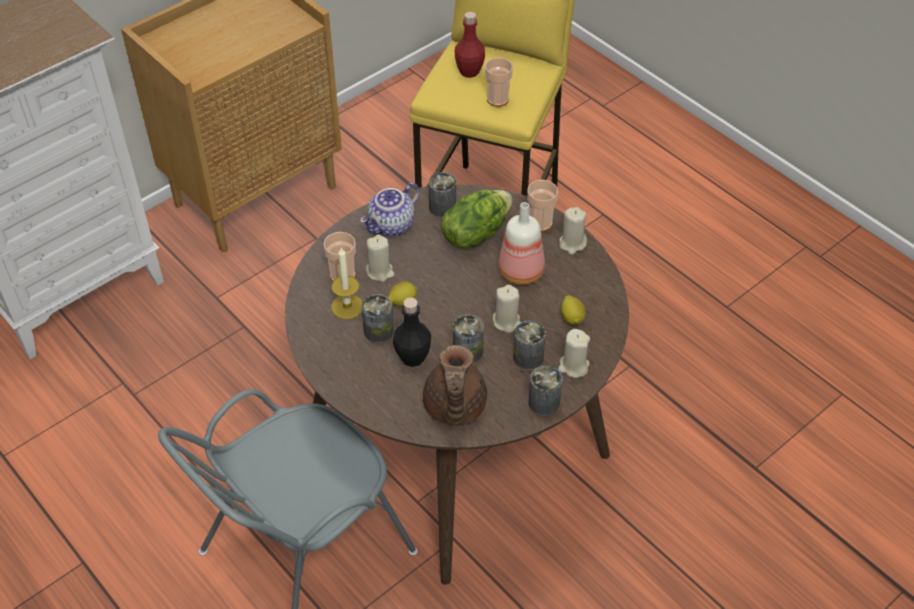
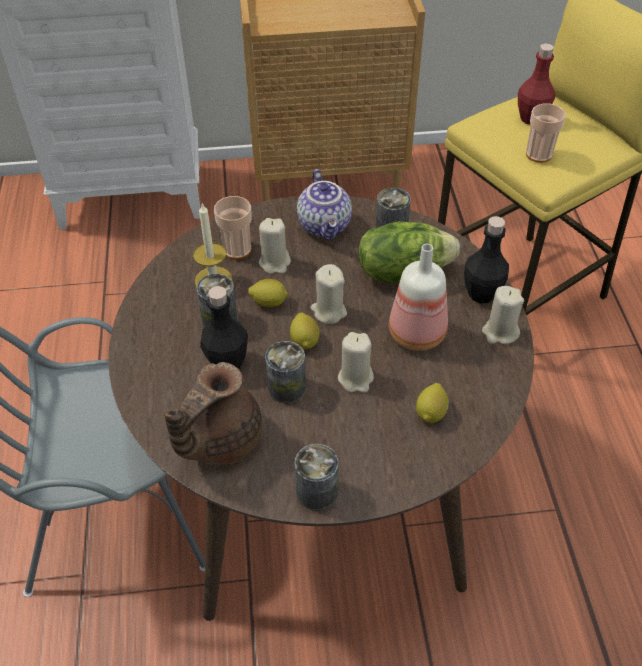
camera: 35 degrees right, 0 degrees up
teapot [360,182,420,236] -> teapot turned 90 degrees counterclockwise [297,169,352,240]
can [513,321,546,370] -> none
cup [527,180,558,232] -> black bottle [464,216,509,304]
beige candle [558,329,590,378] -> beige candle moved to [311,264,347,324]
none -> lemon [290,312,319,349]

